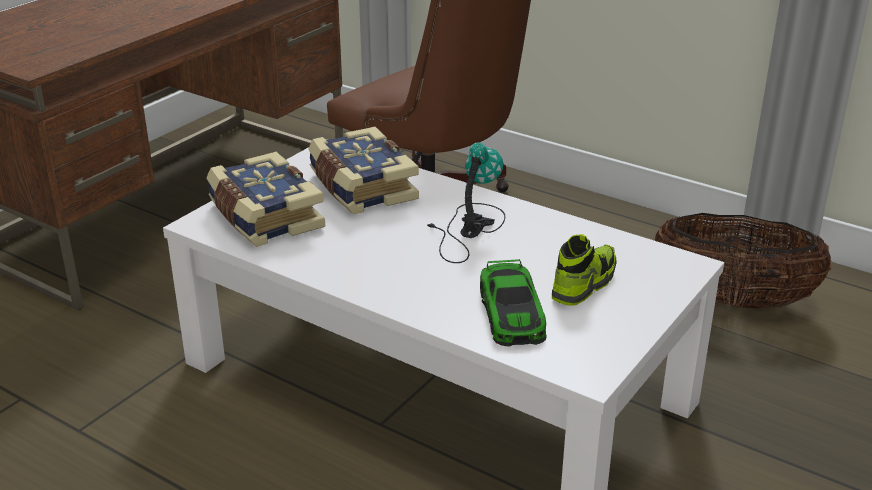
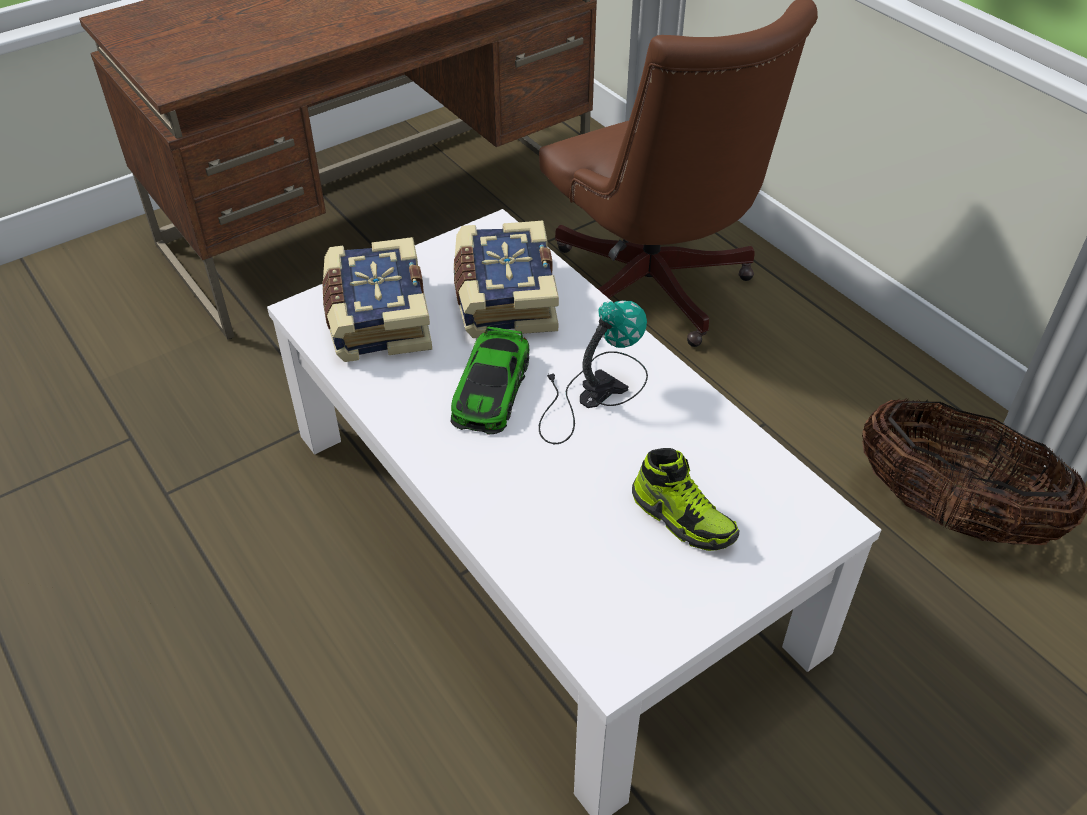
camera: 20 degrees right, 15 degrees up
toy car [480,259,547,347] -> toy car moved to [451,327,529,435]
shoe [552,234,617,306] -> shoe turned 75 degrees clockwise [632,448,739,551]

